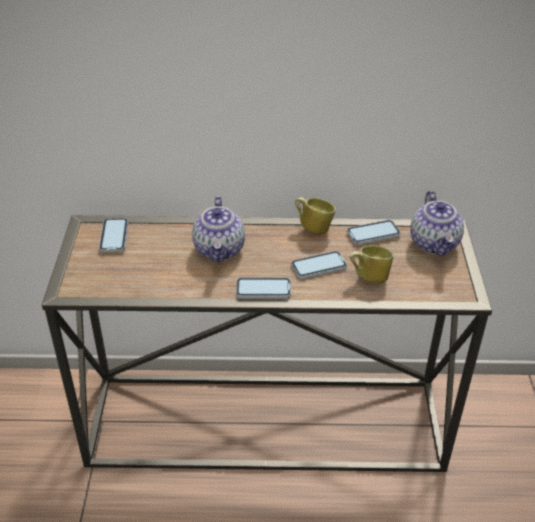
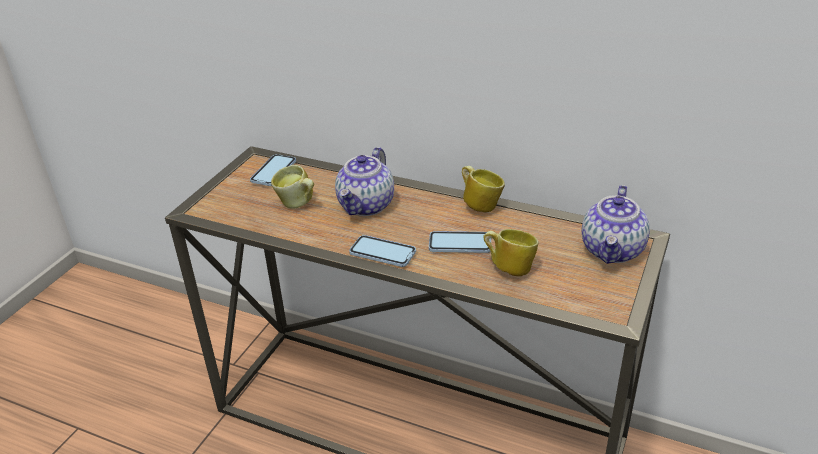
camera: 25 degrees right, 5 degrees down
phone [347,220,400,244] -> none
none -> mug [271,165,314,209]

